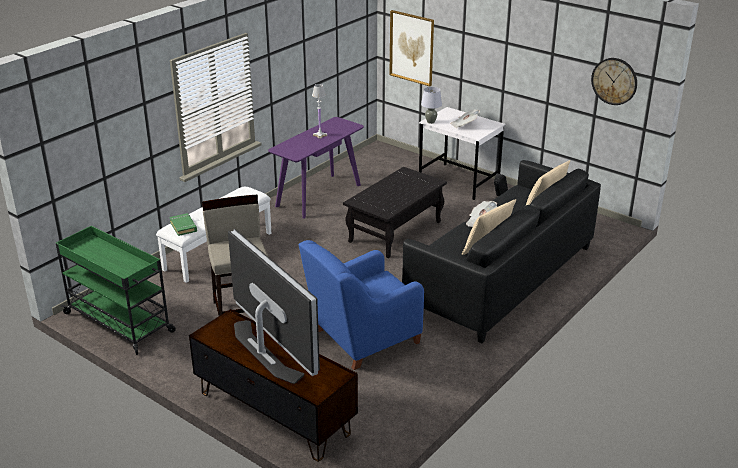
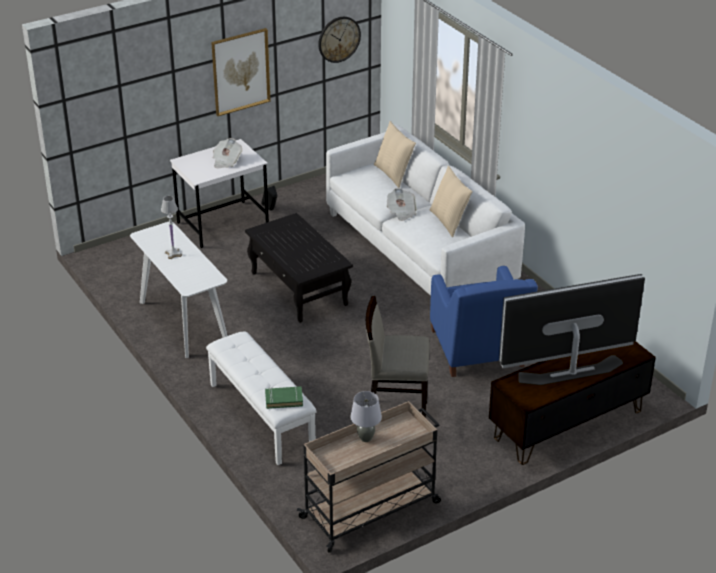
camera: 70 degrees left, 5 degrees up
green cart [56,226,176,355] -> beige cart [297,401,441,553]
purple console table [268,117,364,219] -> white console table [130,222,228,358]
picture [390,10,434,86] -> picture moved to [211,28,271,116]
black sofa [402,160,601,343] -> white sofa [326,124,525,296]
grey table lamp [421,87,442,124] -> grey table lamp moved to [350,391,382,442]

